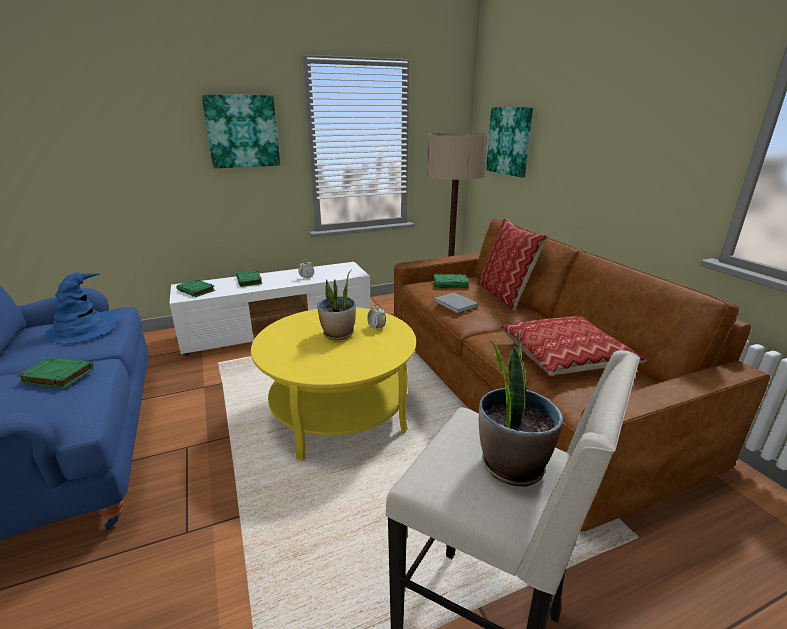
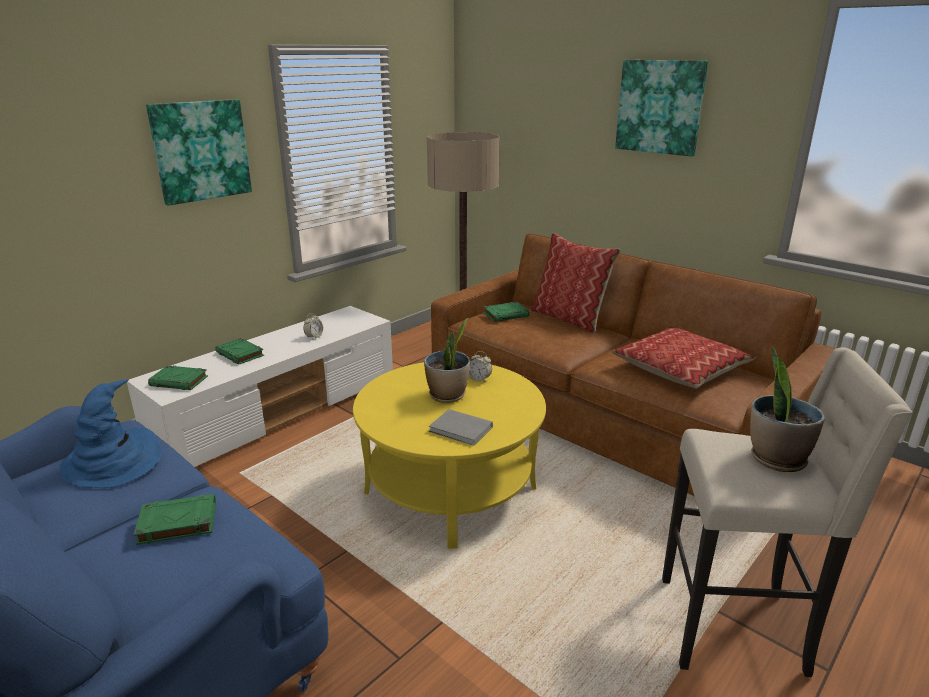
camera: 25 degrees left, 0 degrees up
grey book [434,293,478,314] -> grey book moved to [429,409,493,446]
picture [486,107,533,178] -> picture moved to [615,60,708,157]

